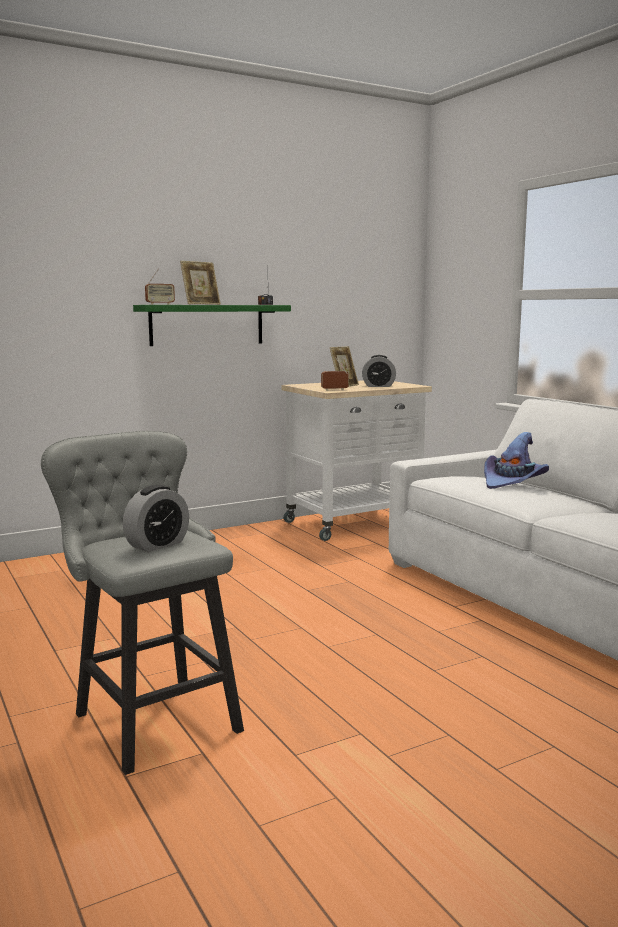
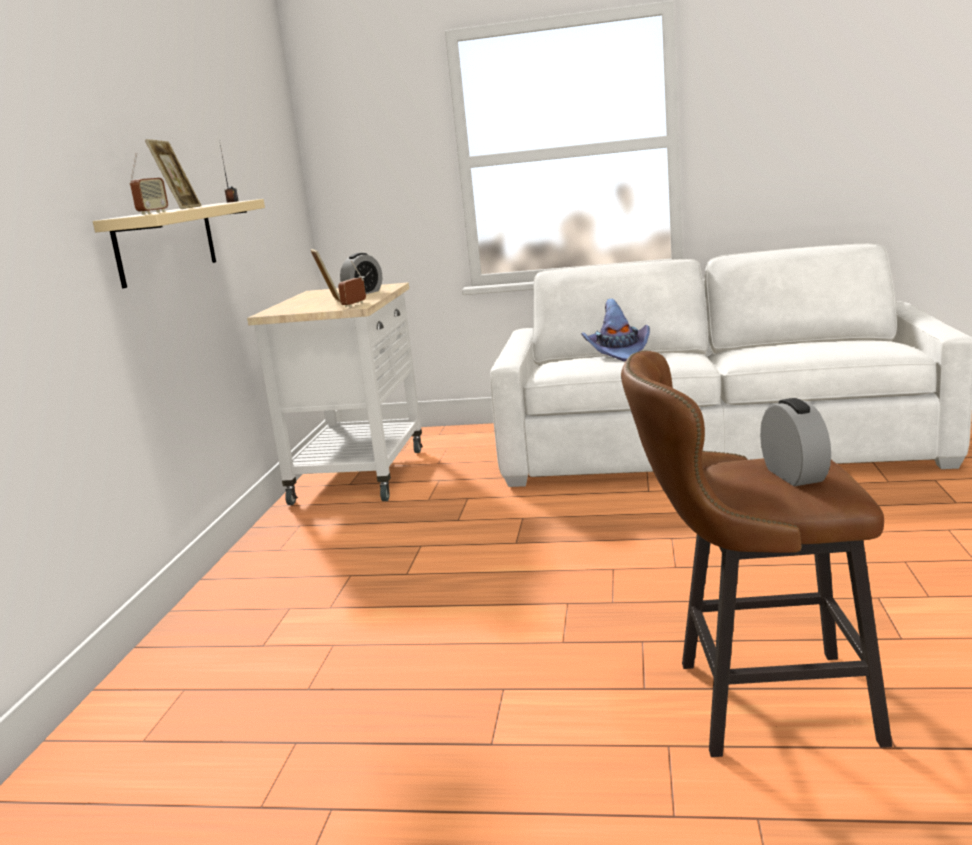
camera: 50 degrees left, 5 degrees up
grey stool [41,431,244,775] -> brown stool [621,351,893,757]
green shelf [133,305,291,346] -> beige shelf [93,199,265,288]

